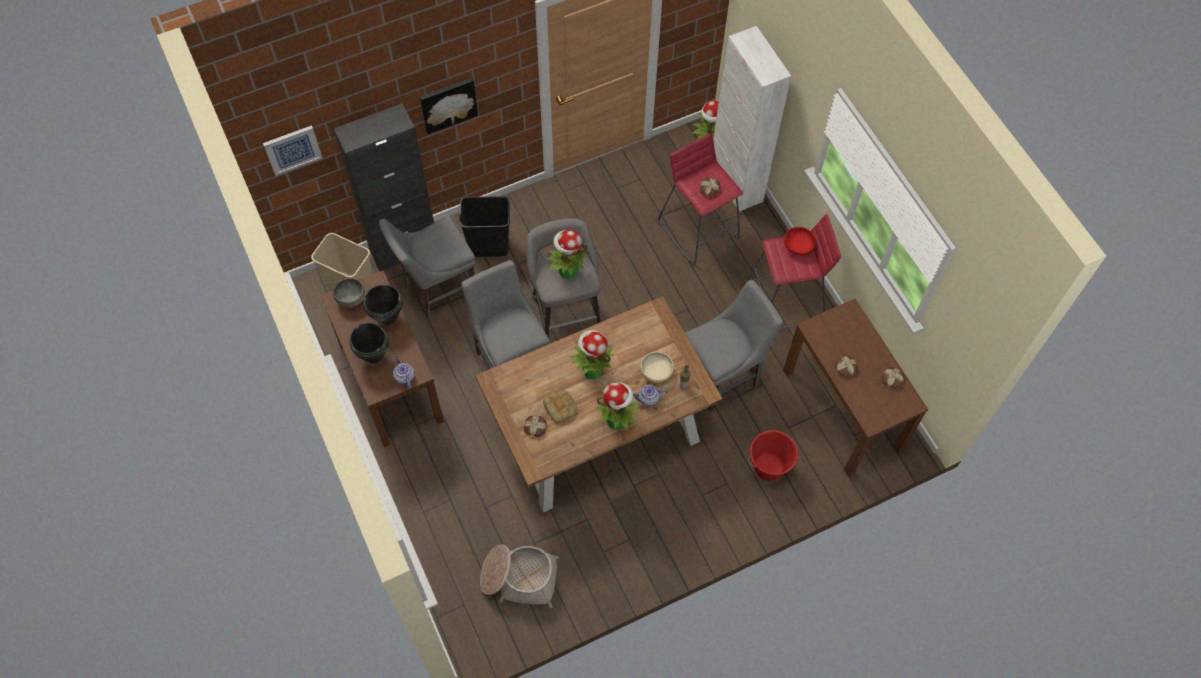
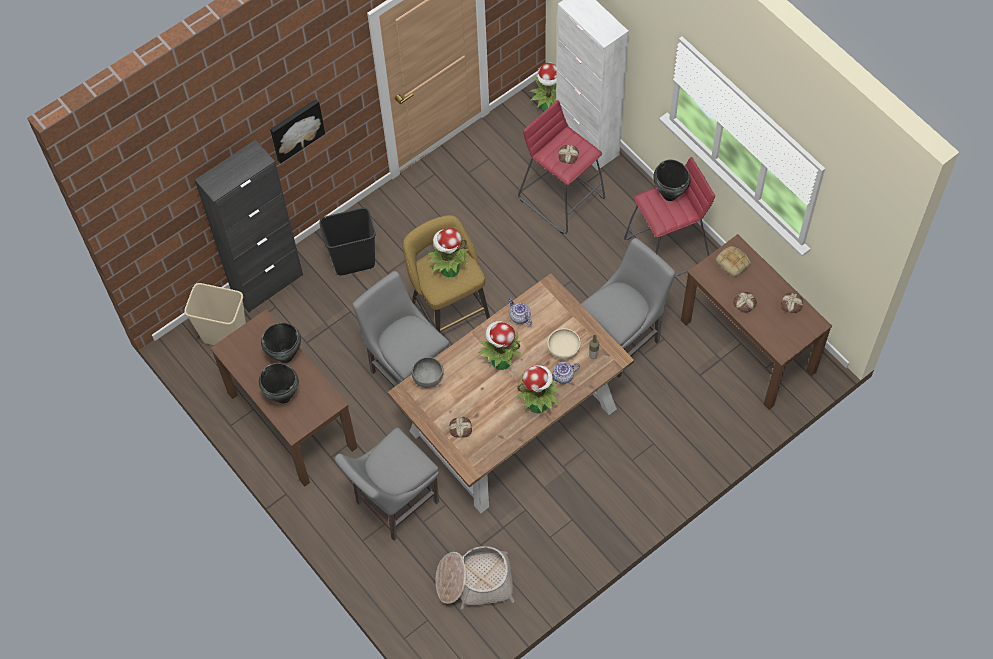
camera: 10 degrees left, 0 degrees up
picture [263,125,322,176] -> none
grey bowl [333,278,365,308] -> grey bowl moved to [412,357,444,388]
grey chair [379,216,476,321] -> grey chair moved to [335,428,439,541]
teapot [393,356,415,388] -> teapot moved to [508,298,532,326]
grey stool [526,218,601,338] -> yellow stool [403,215,490,332]
bread [543,390,578,423] -> bread moved to [715,246,751,277]
red bucket [748,430,798,481] -> none
red bowl [784,227,816,256] -> black cooking pot [653,160,691,201]

